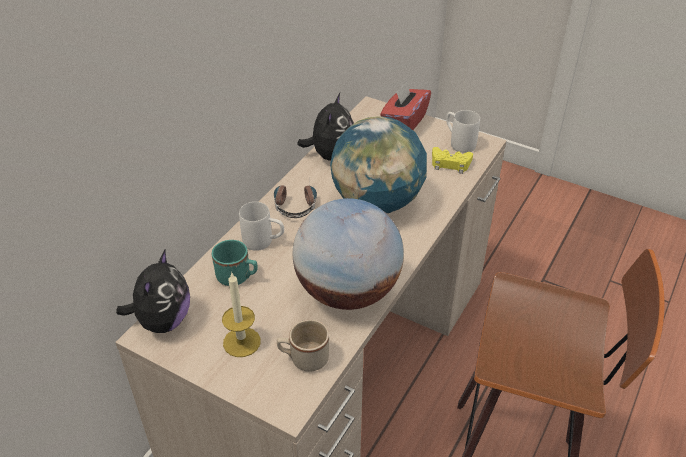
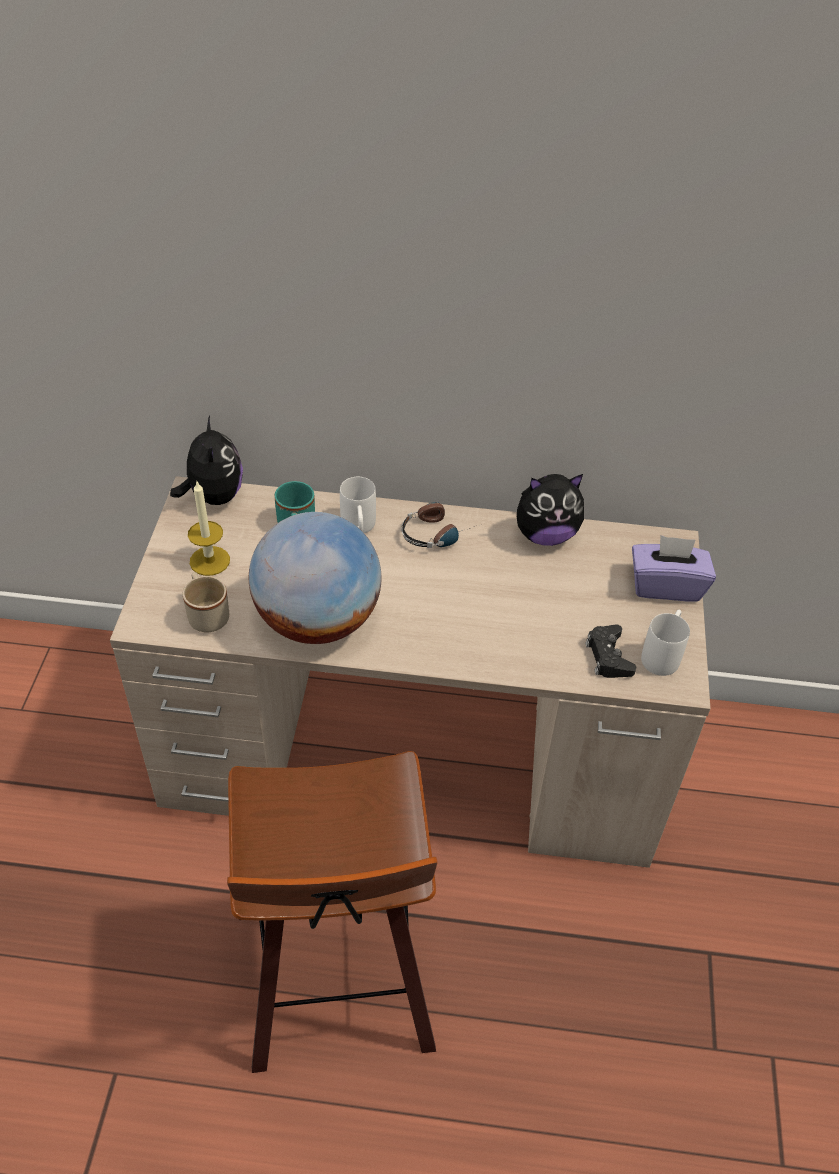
camera: 65 degrees right, 5 degrees up
plush toy [116,250,190,333] -> plush toy turned 90 degrees counterclockwise [170,416,243,505]
globe [330,116,427,213] -> none
red tissue box [380,81,431,130] -> purple tissue box [632,535,716,602]
yellow game controller [432,147,473,174] -> black game controller [585,624,636,678]

